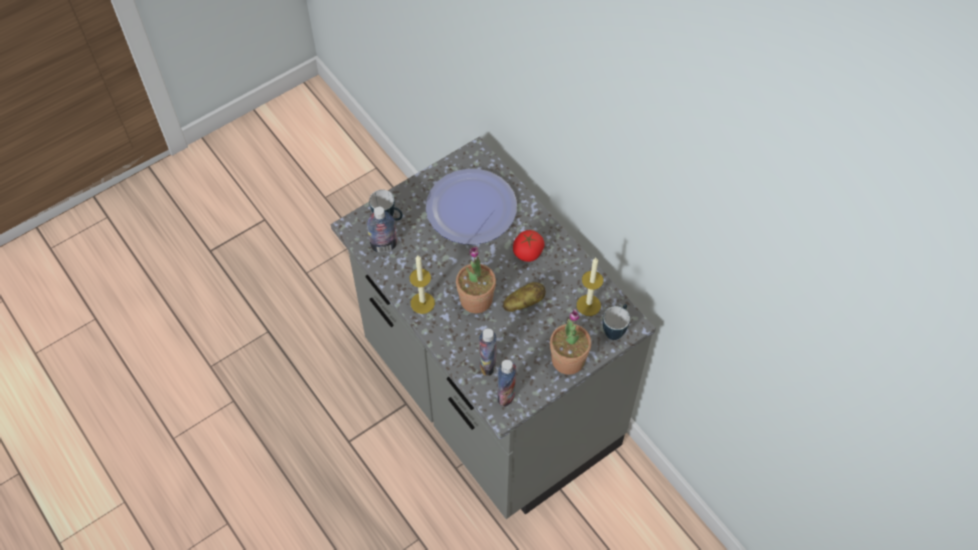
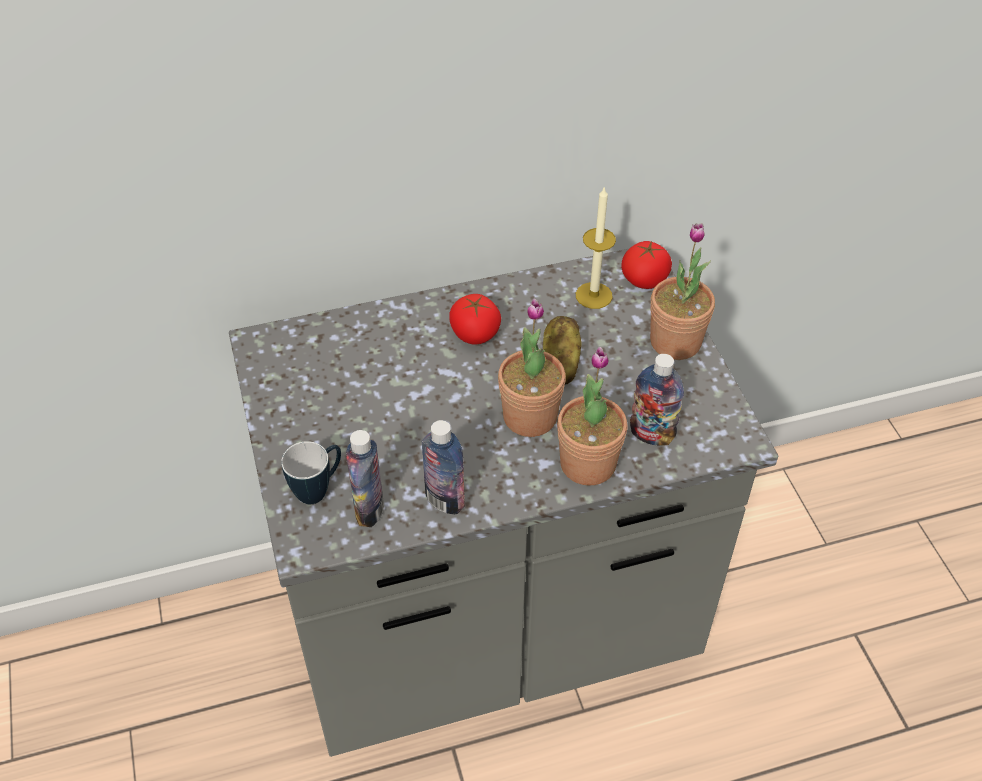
camera: 70 degrees left, 10 degrees down
candle [409,256,435,314] -> none
plate [426,169,517,245] -> none
bottle [497,360,516,407] -> bottle moved to [422,420,465,514]
mug [603,304,630,340] -> tomato [621,240,672,289]
none -> potted plant [557,347,627,485]

